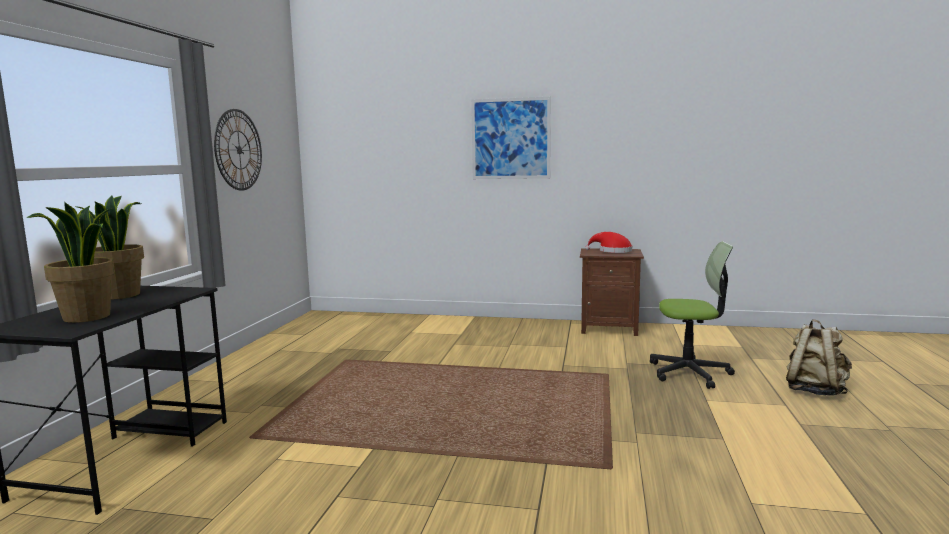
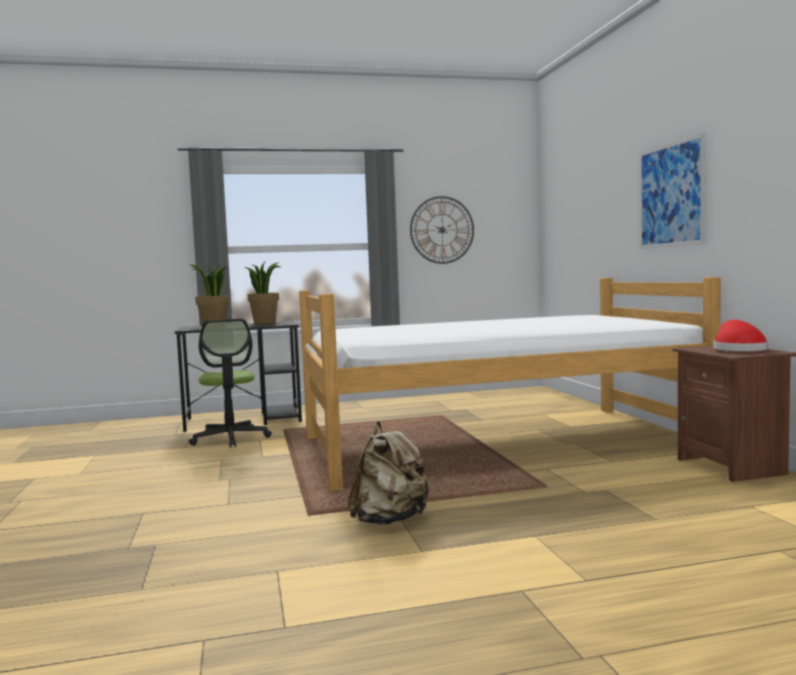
camera: 65 degrees right, 5 degrees down
office chair [650,241,735,389] -> office chair moved to [189,319,272,448]
beige backpack [786,319,852,396] -> beige backpack moved to [348,421,430,525]
none -> bed [299,277,721,491]

